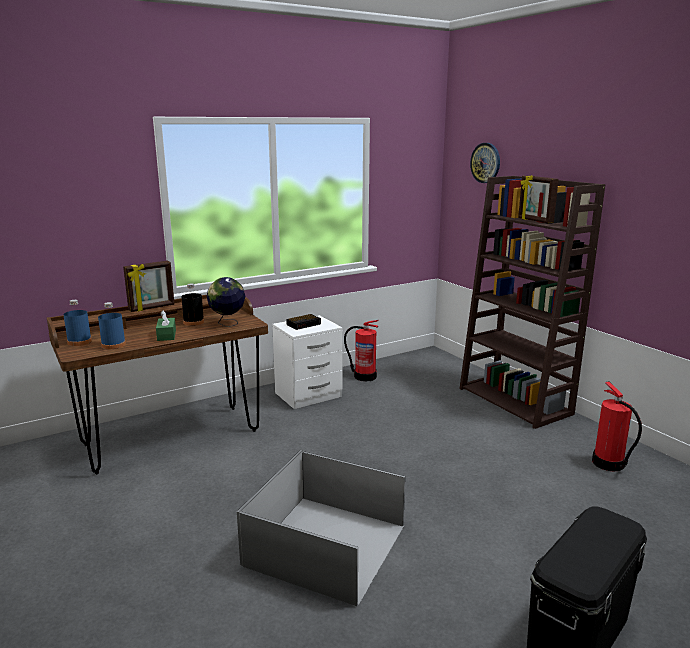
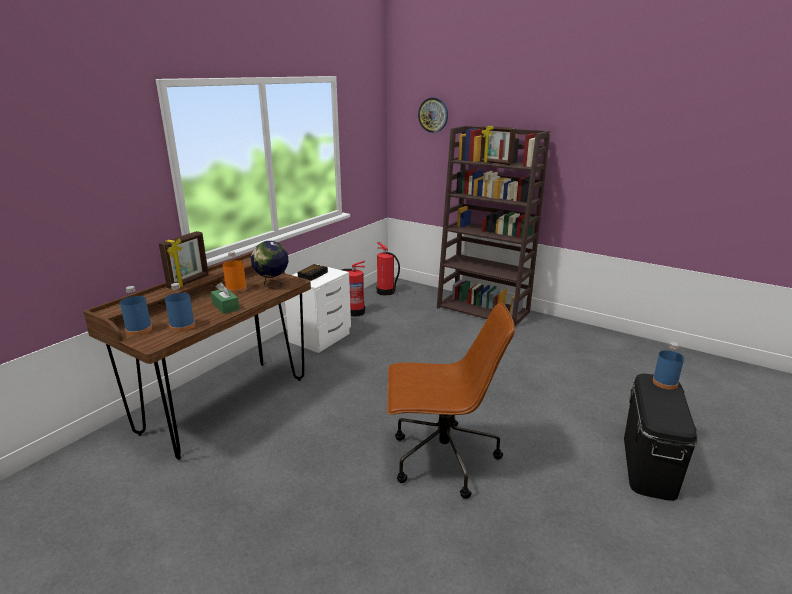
camera: 25 degrees left, 5 degrees up
black bottle [181,284,204,326] -> orange bottle [223,251,247,294]
grey storage box [237,450,405,606] -> brown office chair [387,302,515,499]
fire extinguisher [592,381,642,472] -> fire extinguisher moved to [377,242,400,296]
none -> blue bottle [652,342,684,390]

